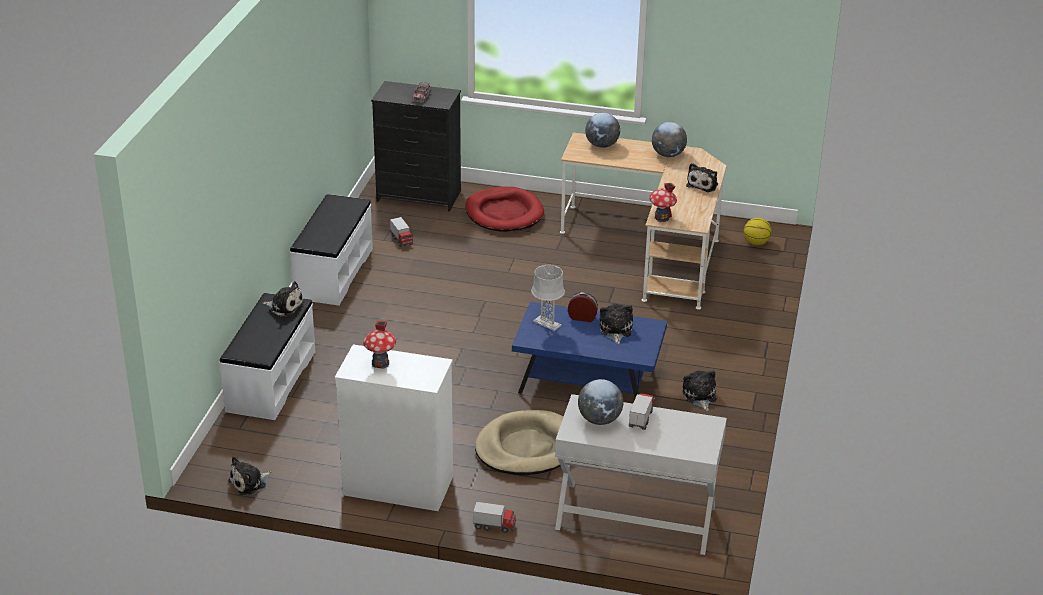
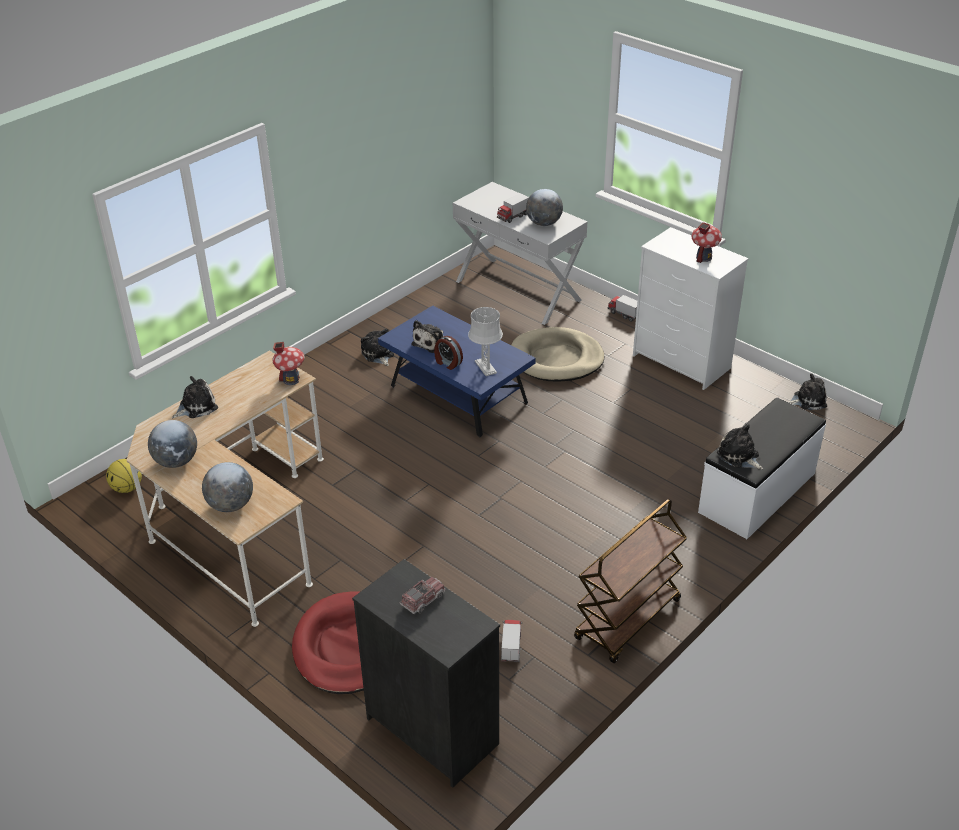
camera: 150 degrees left, 5 degrees up
white bench [290,194,373,306] -> brown cart [574,499,687,663]
plush toy [682,370,716,411] -> plush toy turned 135 degrees clockwise [361,329,394,366]

